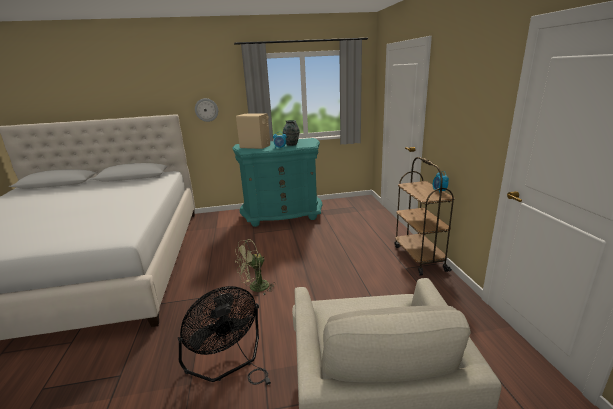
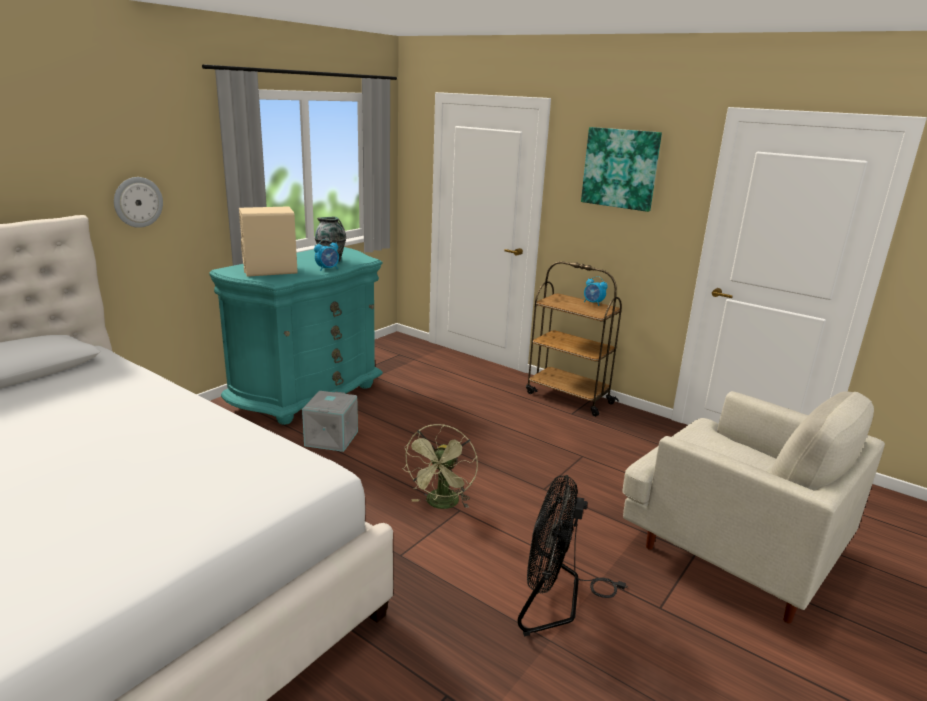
camera: 45 degrees left, 0 degrees up
none -> grey storage box [302,391,358,452]
none -> picture [581,127,662,212]

